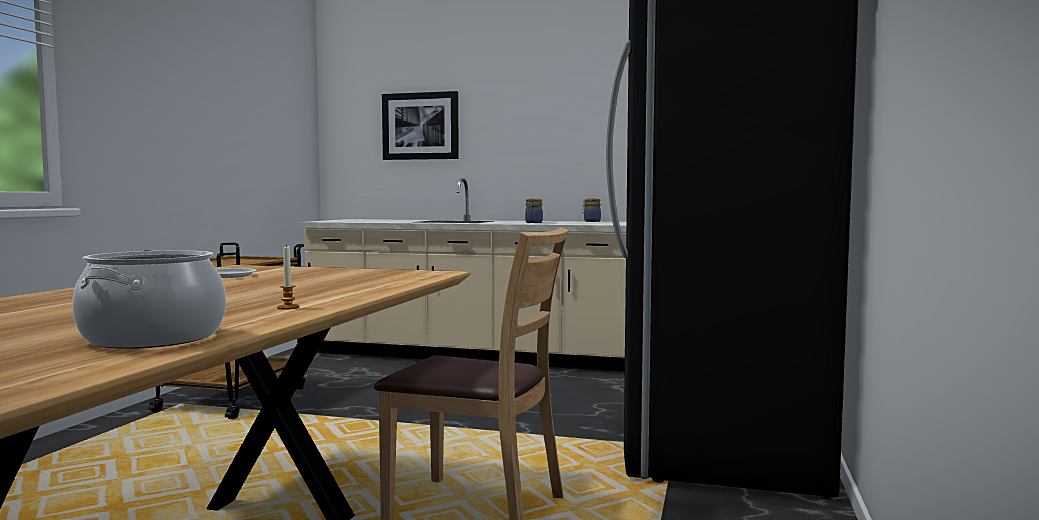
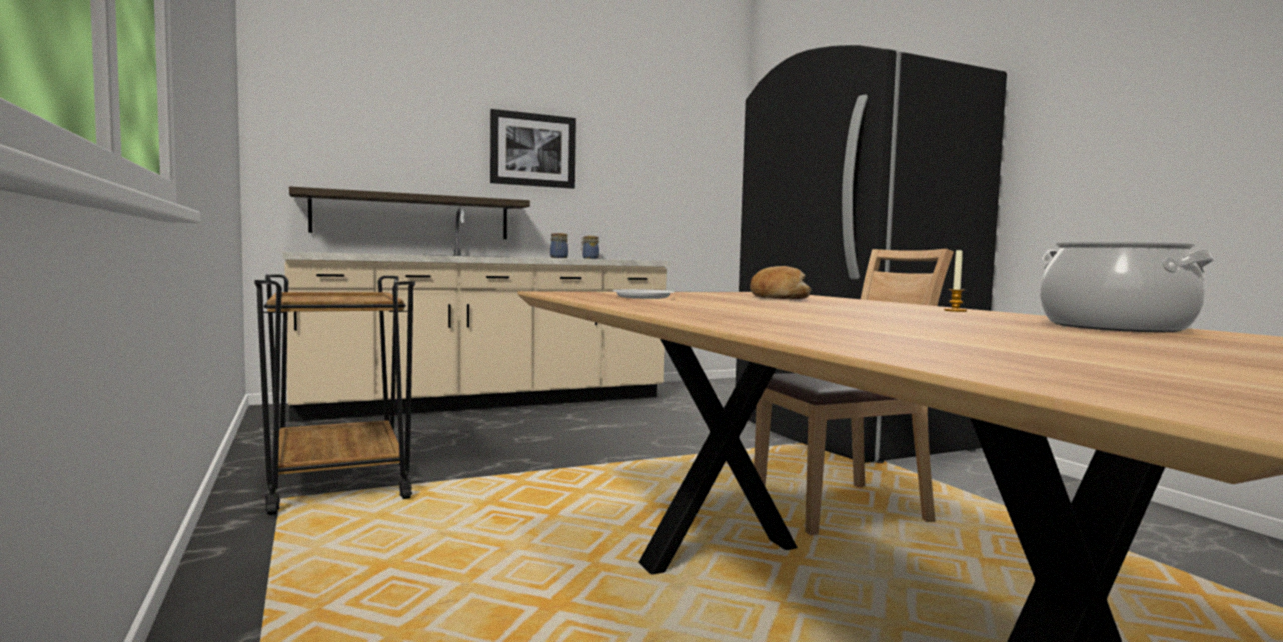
camera: 40 degrees left, 0 degrees up
picture [382,91,459,160] -> picture moved to [490,109,576,189]
none -> shelf [289,186,530,239]
none -> bread [750,266,812,299]

